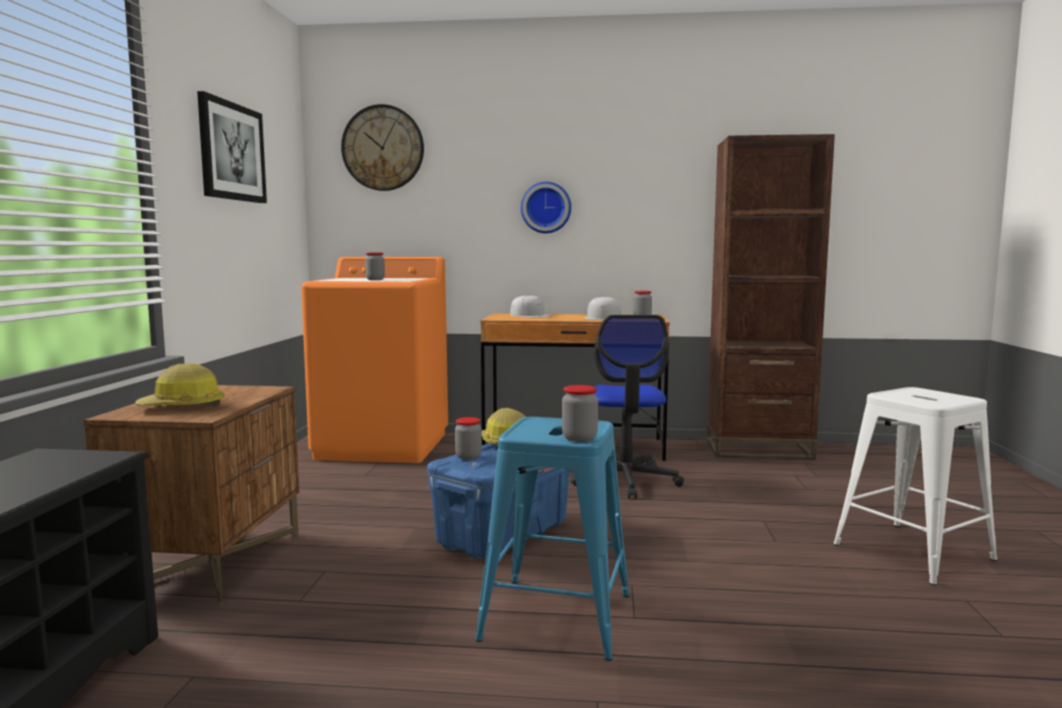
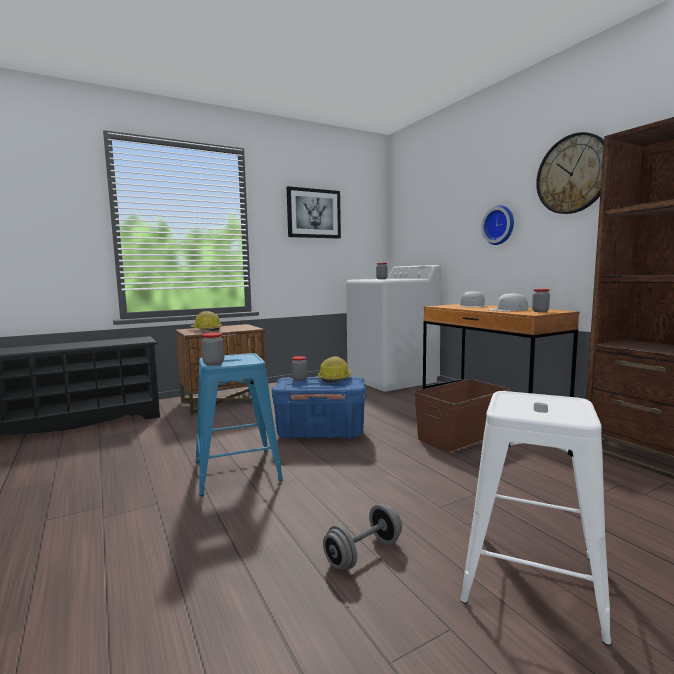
camera: 55 degrees right, 0 degrees up
orange washing machine [301,257,448,463] -> white washing machine [346,265,441,392]
wall clock [341,104,424,191] -> wall clock moved to [536,132,604,214]
office chair [571,315,684,498] -> brown storage box [414,379,511,452]
none -> grey dumbbell [323,504,402,570]

